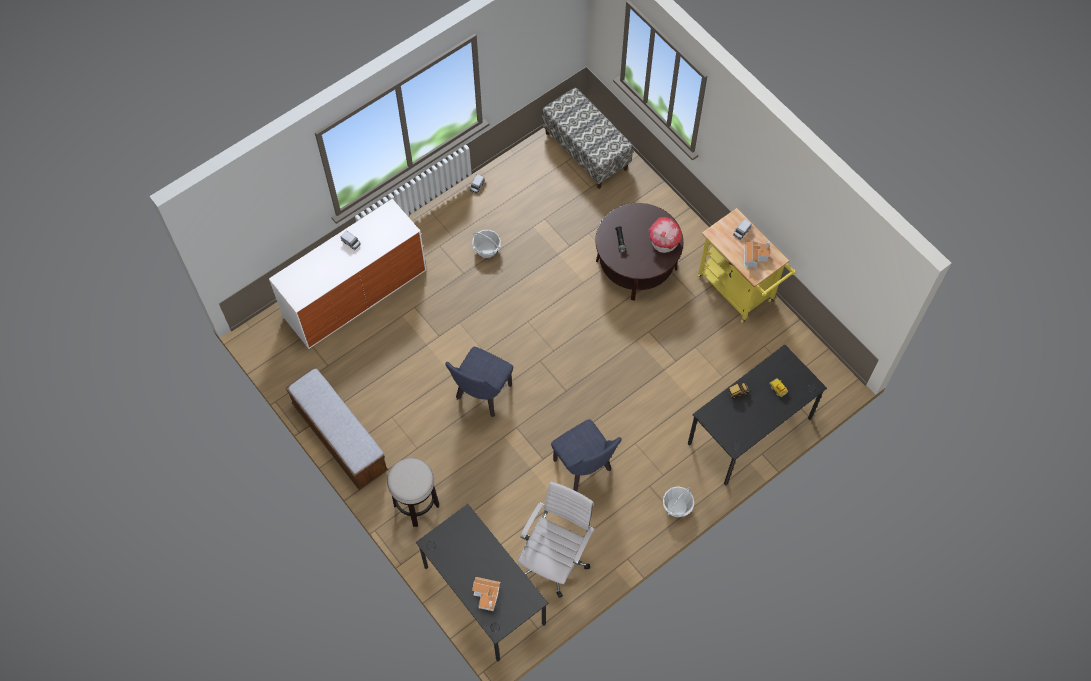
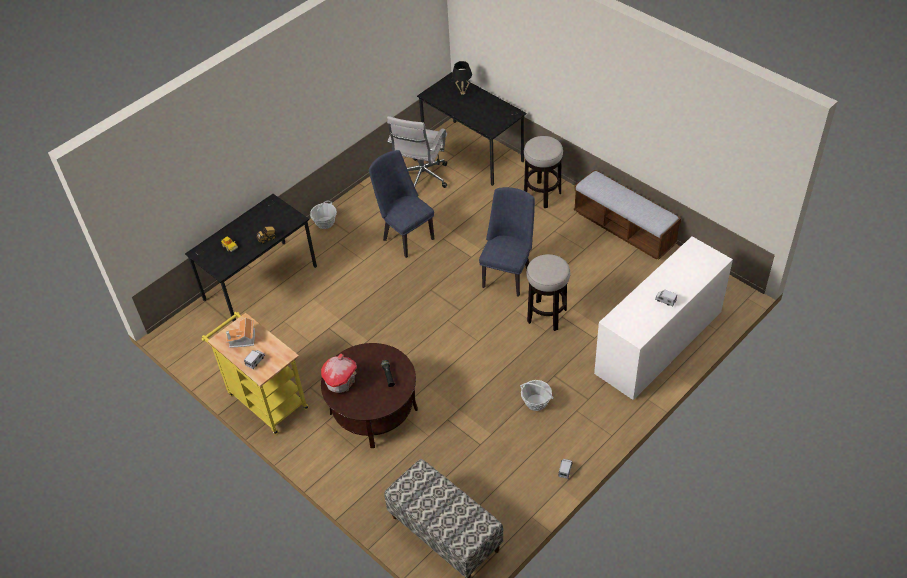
camera: 175 degrees right, 15 degrees down
toy house [472,577,500,611] -> black table lamp [452,61,472,95]
none -> stool [526,254,570,331]

